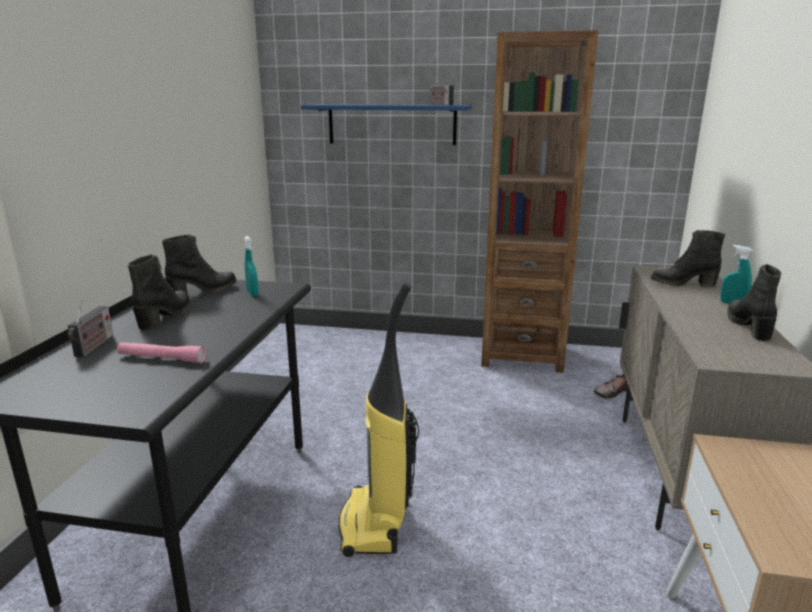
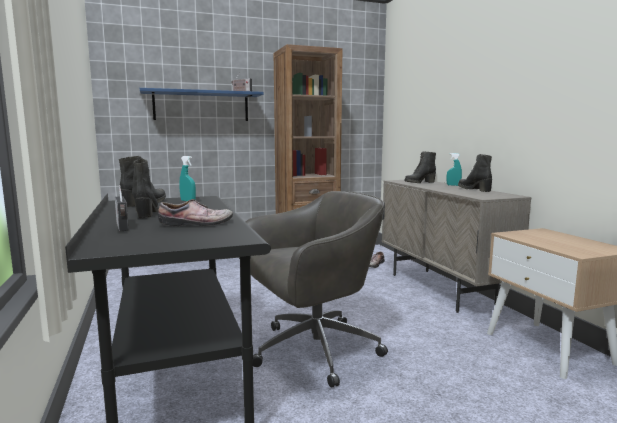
camera: 30 degrees left, 10 degrees down
pink flashlight [117,342,206,363] -> shoe [158,199,233,226]
vacuum cleaner [338,282,419,557] -> grey office chair [245,191,388,387]

